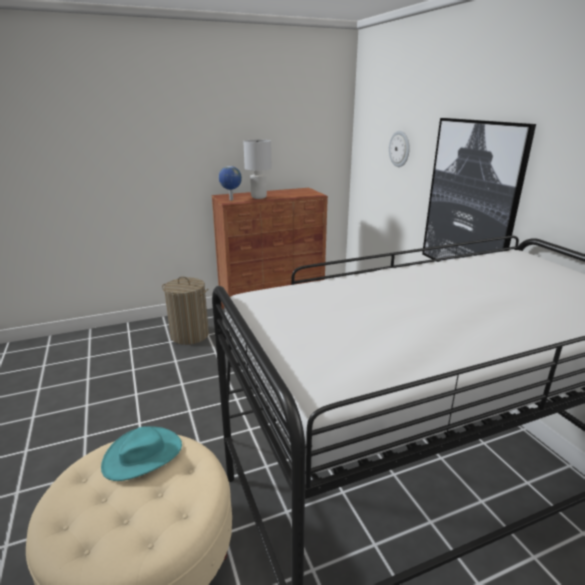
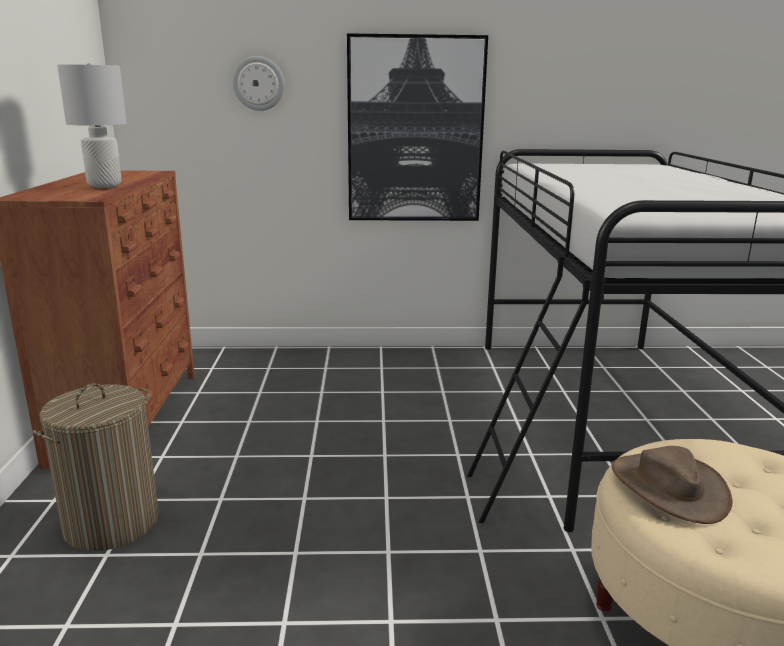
camera: 70 degrees left, 5 degrees down
turquoise hat [101,426,182,481] -> brown hat [612,446,732,524]
globe [219,166,242,200] -> none

